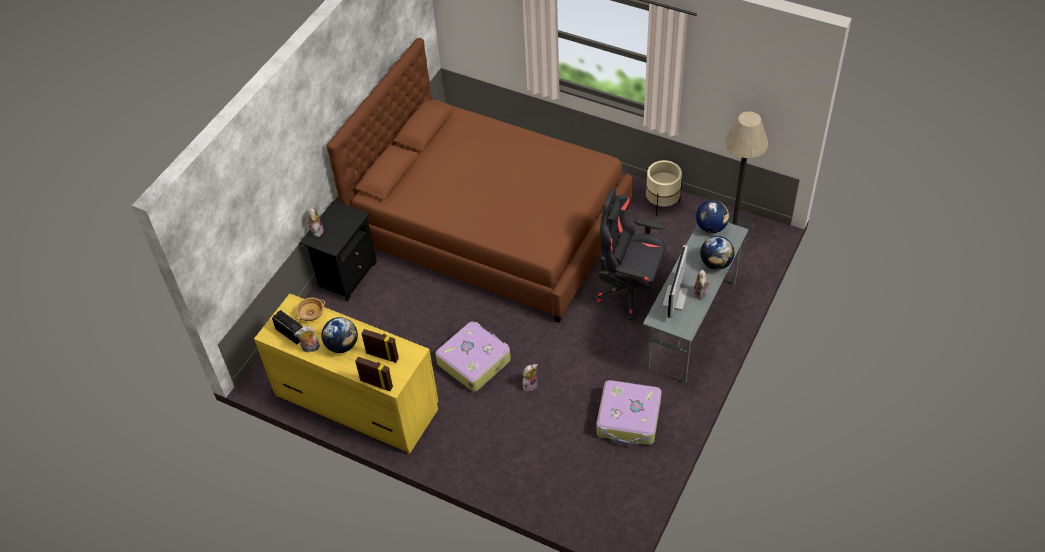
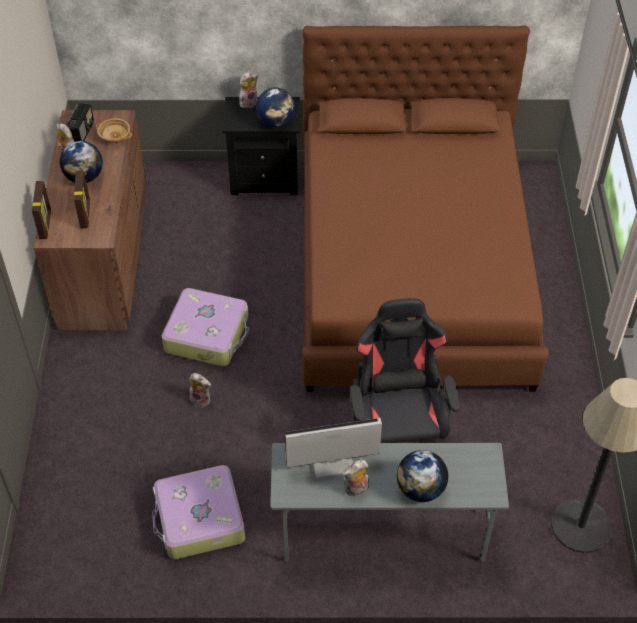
camera: 60 degrees right, 0 degrees up
yellow dresser [254,294,439,454] -> brown dresser [33,110,147,330]
beige planter [646,160,682,217] -> none
globe [696,200,729,233] -> globe moved to [256,87,295,127]

